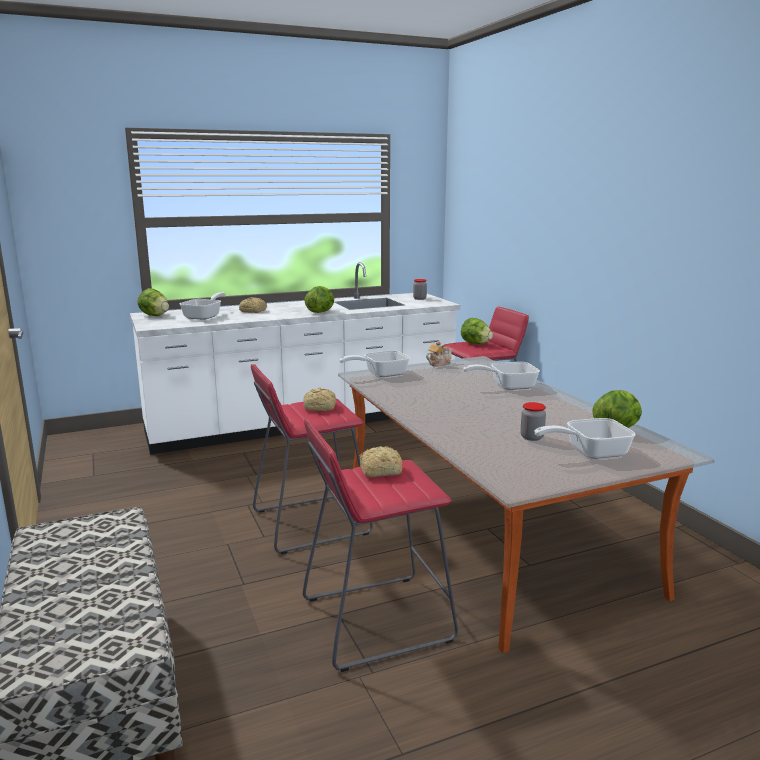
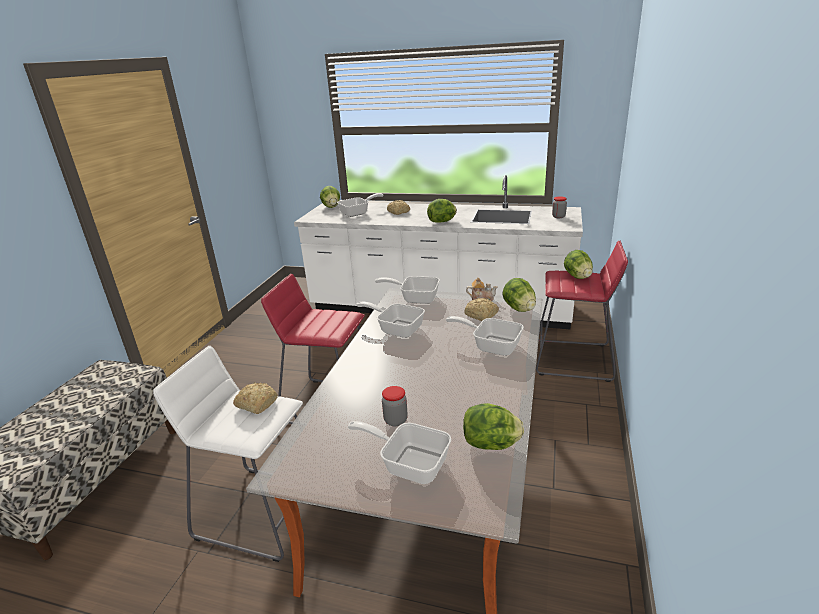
camera: 40 degrees right, 10 degrees up
bread [303,388,336,411] -> bread moved to [464,298,499,321]
red stool [303,419,458,672] -> white stool [153,346,303,562]
none -> frying pan [356,301,425,338]
none -> lettuce [502,278,536,312]

